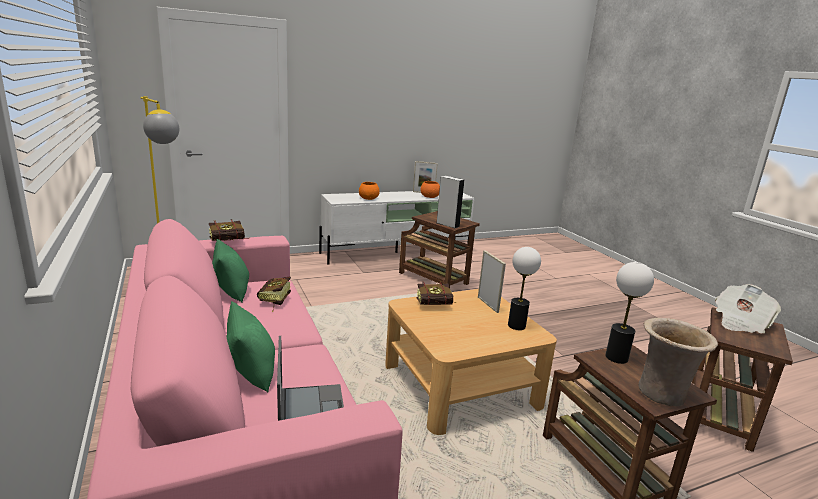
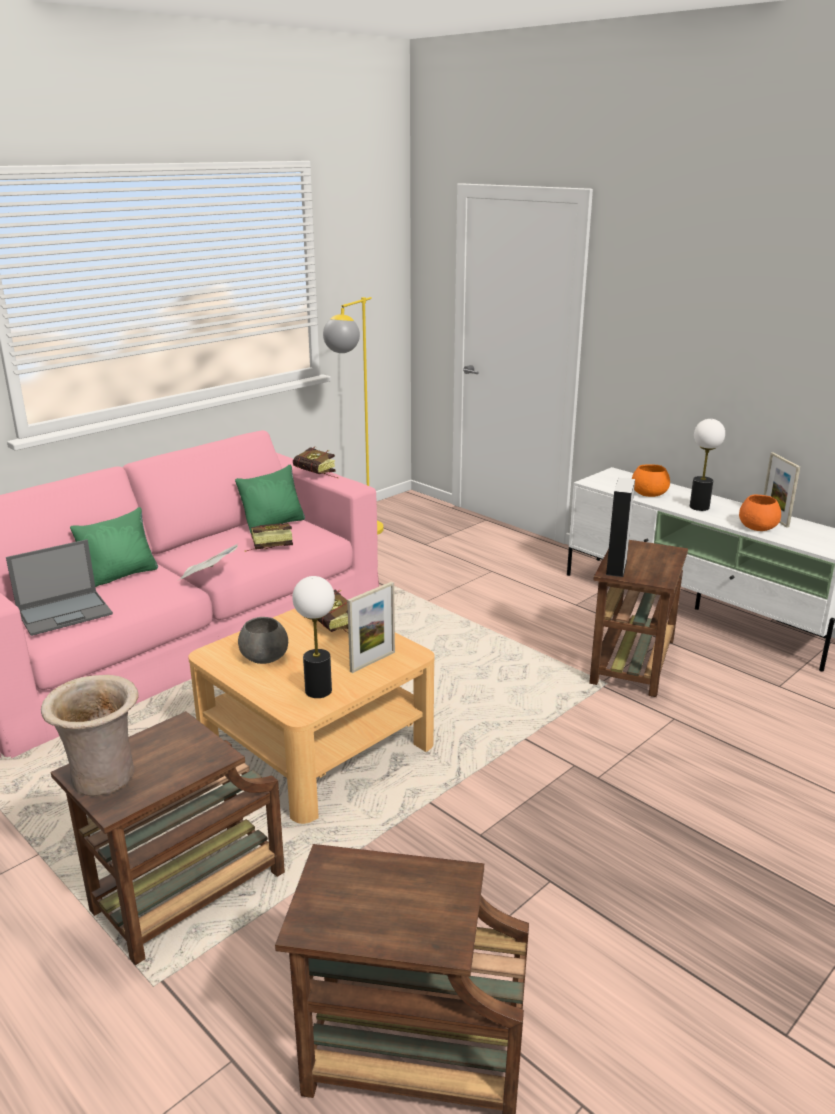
camera: 70 degrees right, 5 degrees up
table lamp [605,262,654,364] -> table lamp moved to [690,419,725,511]
newspaper [715,284,781,334] -> newspaper moved to [177,544,238,581]
none -> grey bowl [238,617,288,664]

